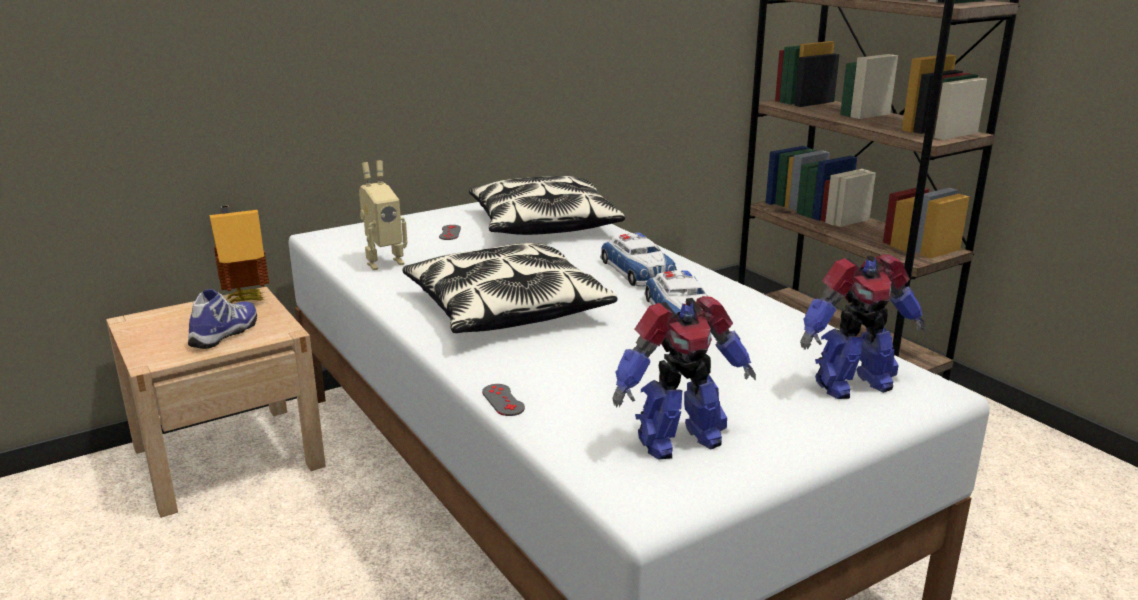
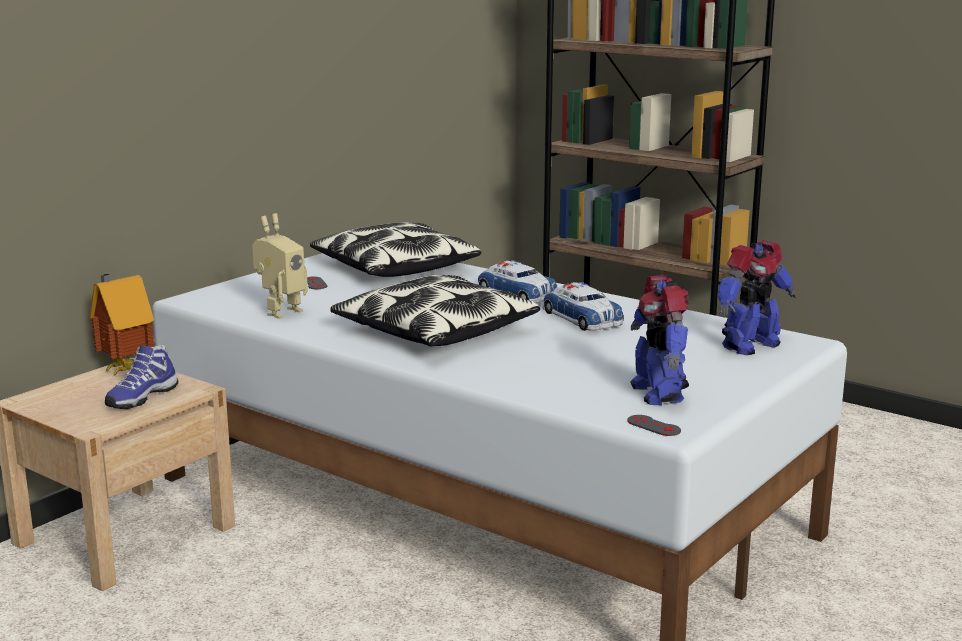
camera: 20 degrees left, 5 degrees down
shoe [188,289,257,349] -> shoe turned 150 degrees counterclockwise [105,345,179,409]
grey game controller [482,384,525,416] -> grey game controller moved to [628,415,681,436]
toy robot [612,296,756,460] -> toy robot turned 120 degrees clockwise [630,275,689,405]

